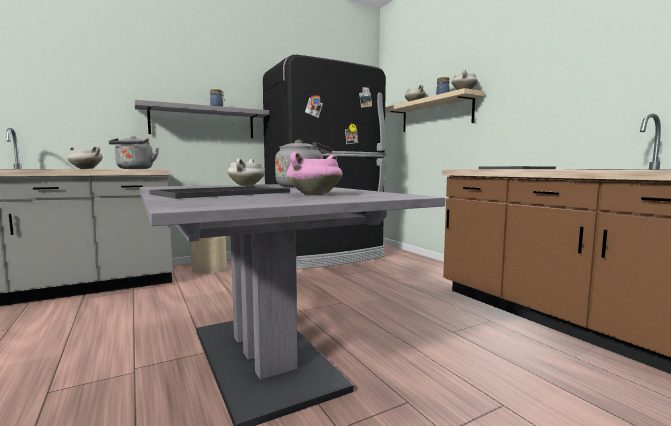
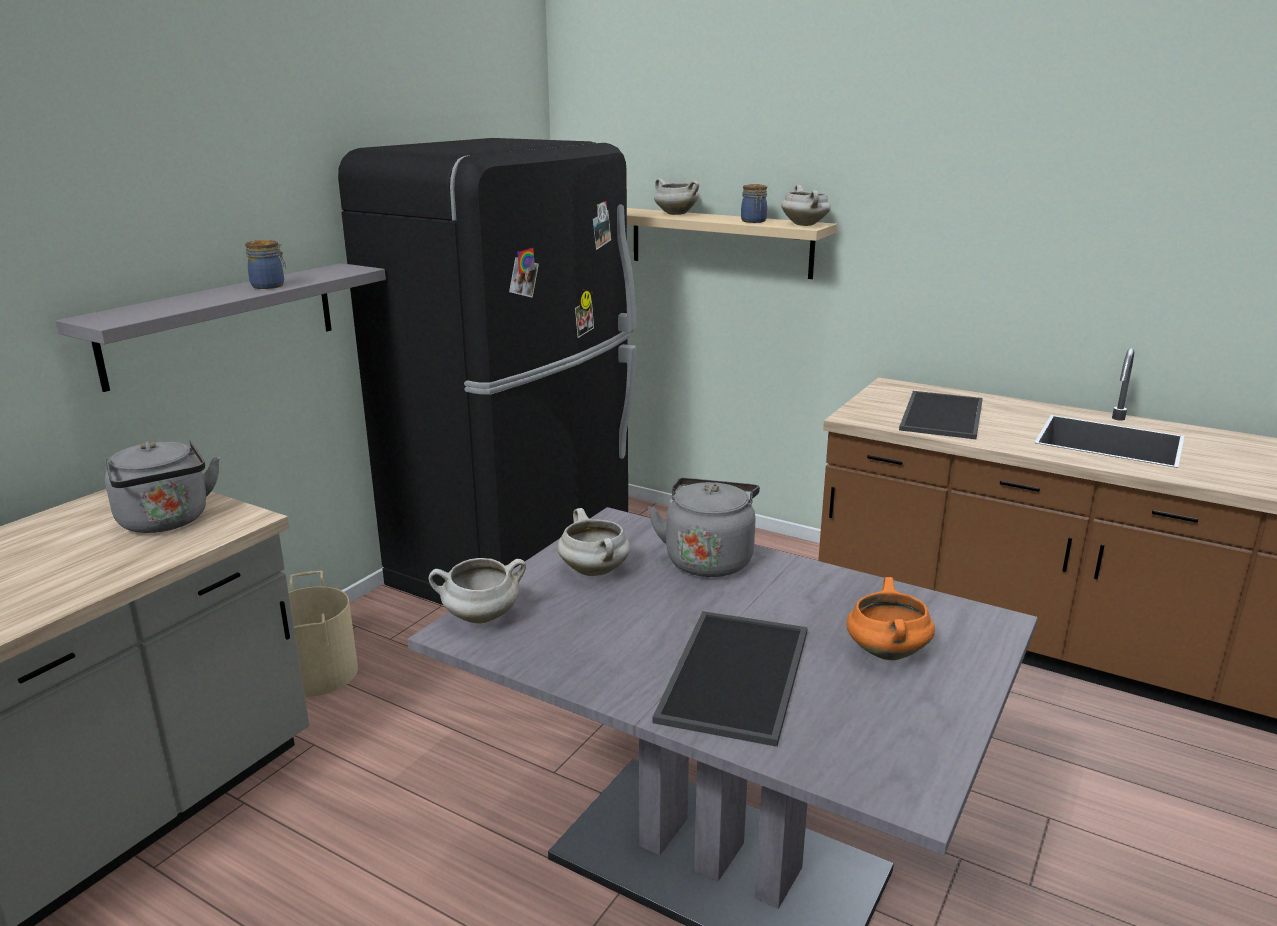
camera: 30 degrees left, 15 degrees up
white cooking pot [67,146,103,169] -> white cooking pot moved to [429,558,526,623]
pink cooking pot [286,152,342,195] -> orange cooking pot [846,577,935,660]

